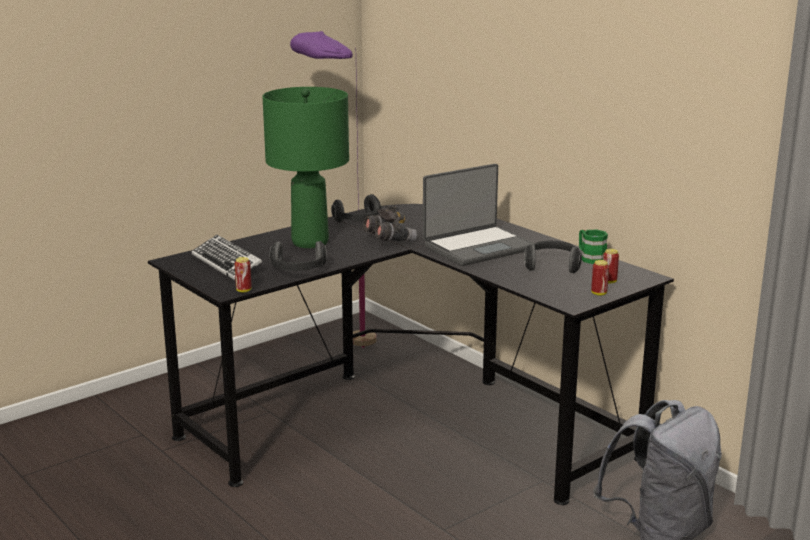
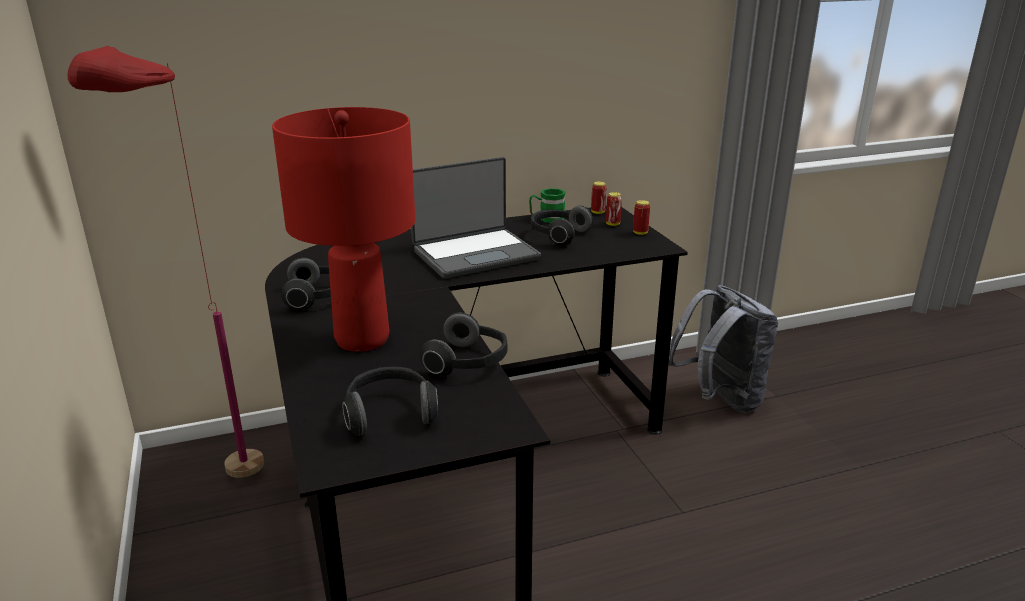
camera: 70 degrees left, 5 degrees up
keyboard [192,235,262,281] -> headphones [342,367,438,436]
can [235,257,252,293] -> can moved to [591,182,607,214]
green table lamp [262,87,349,248] -> red table lamp [272,107,416,352]
purple floor lamp [290,31,377,348] -> red floor lamp [67,46,264,478]
grey binoculars [363,205,417,242] -> none
laptop [423,164,535,266] -> laptop turned 75 degrees clockwise [411,157,541,279]

